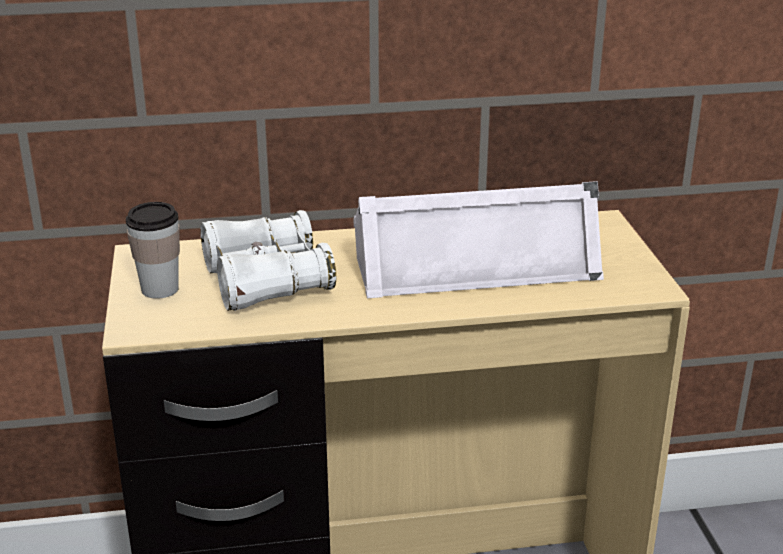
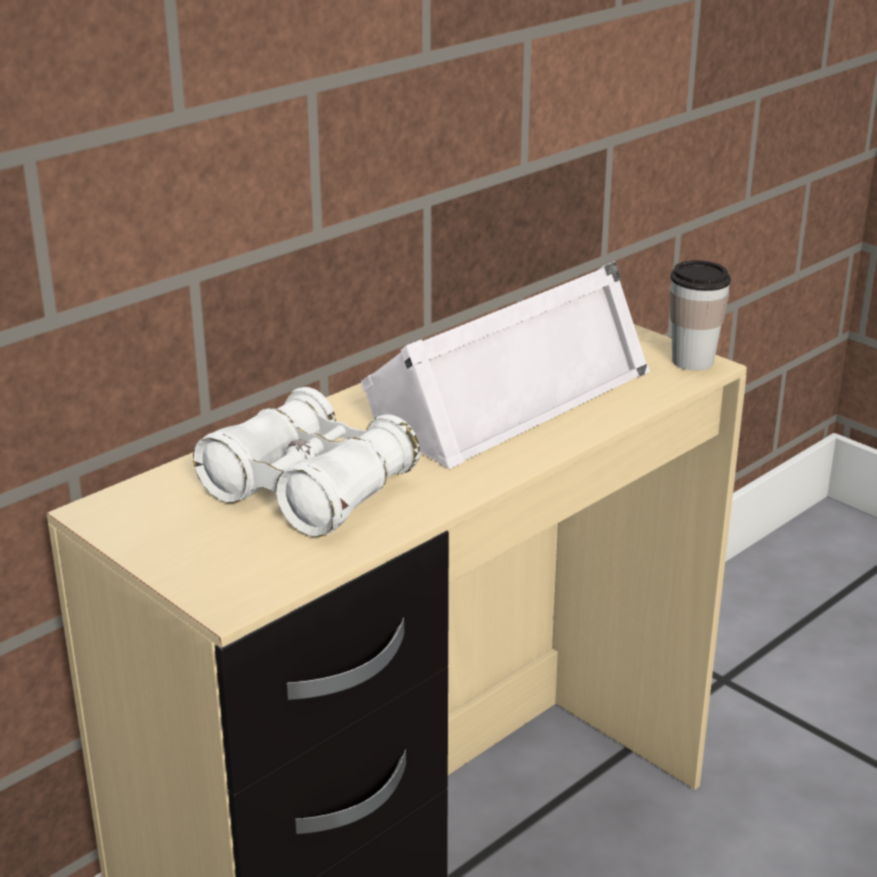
camera: 35 degrees left, 0 degrees up
cup [126,202,180,299] -> cup moved to [670,260,731,371]

